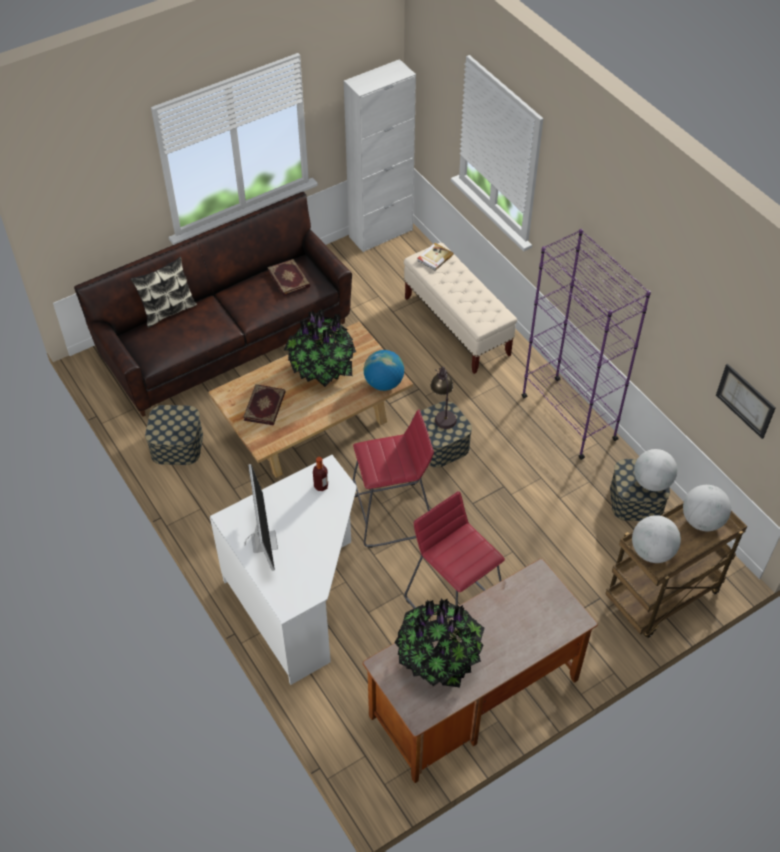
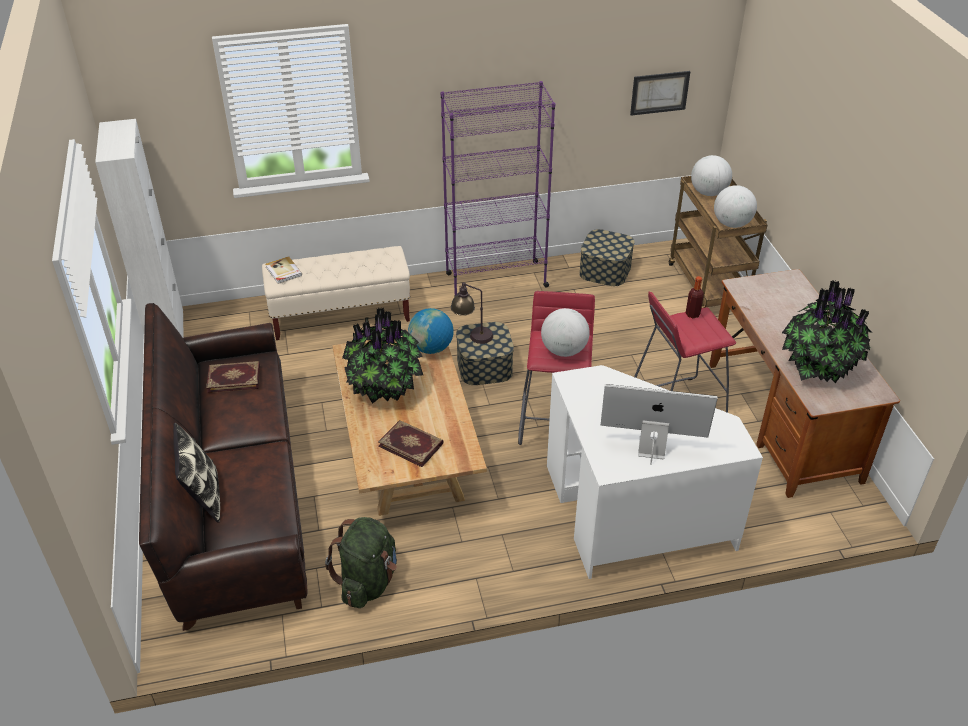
camera: 70 degrees left, 10 degrees down
storage box [145,405,203,465] -> green backpack [325,517,397,608]
bottle [313,457,328,491] -> bottle moved to [686,276,704,318]
globe [634,449,677,491] -> globe moved to [541,308,590,357]

